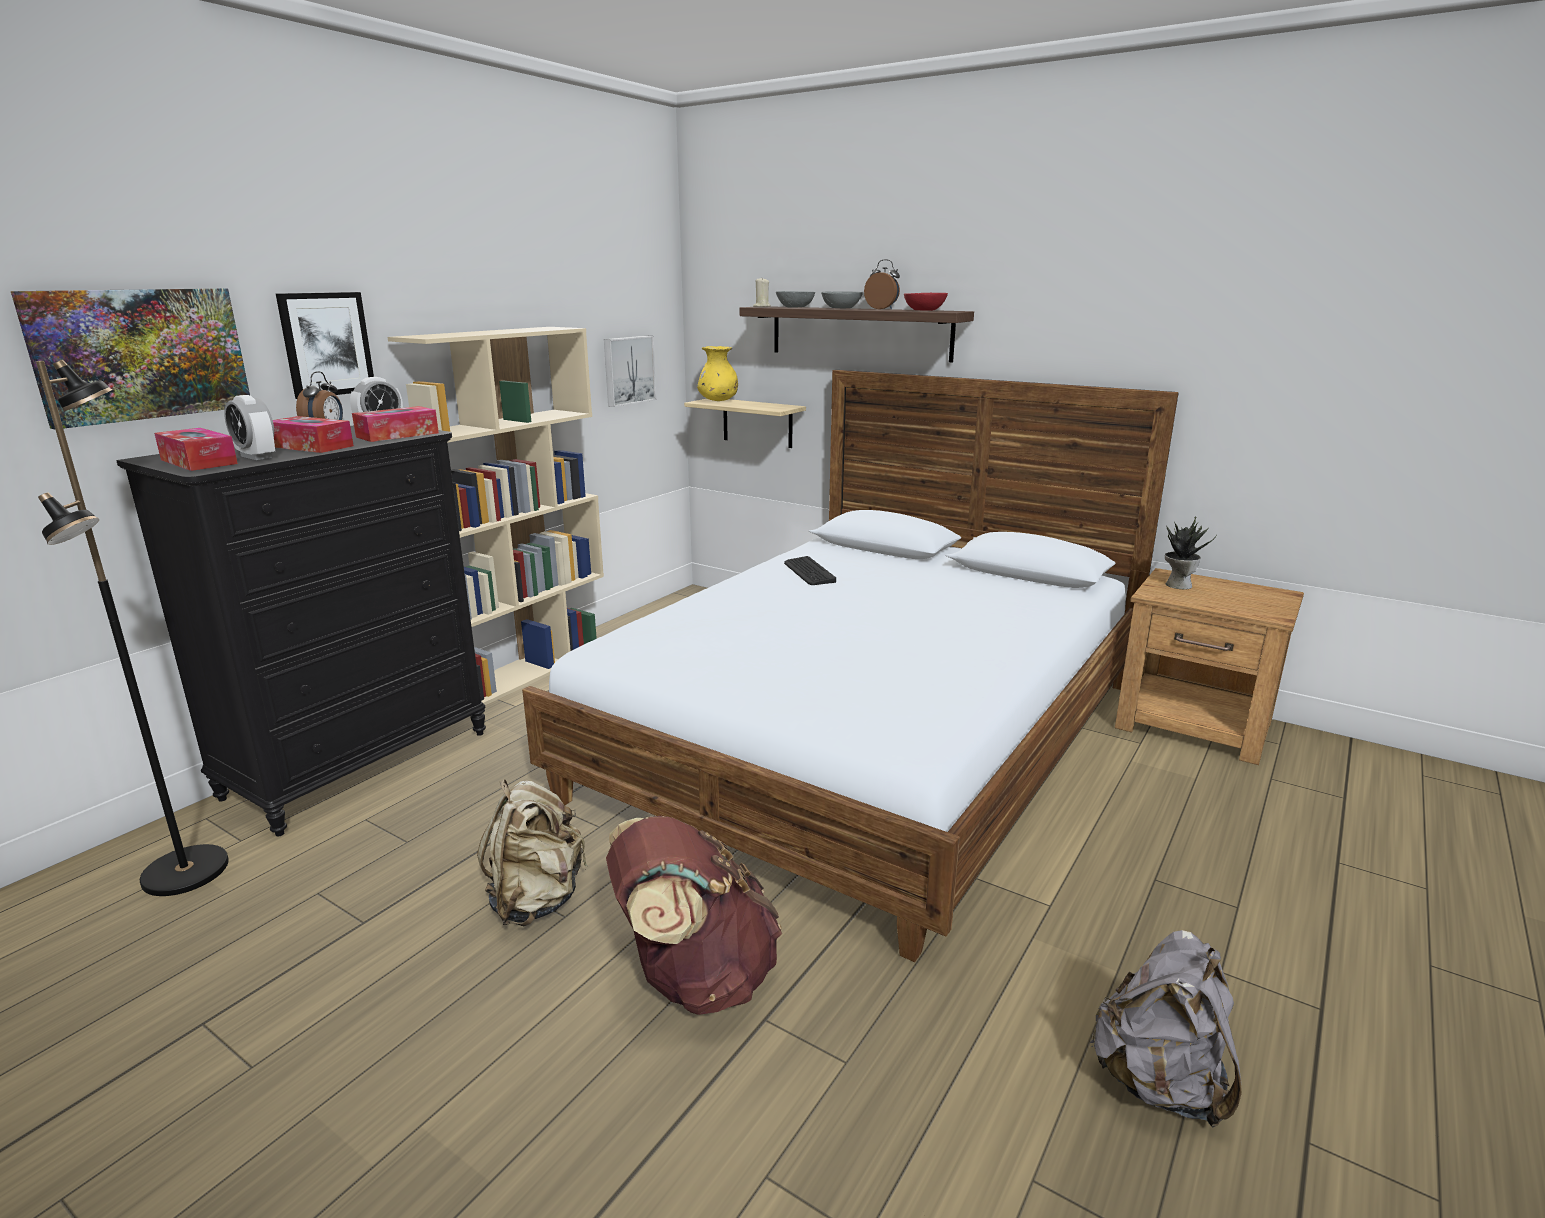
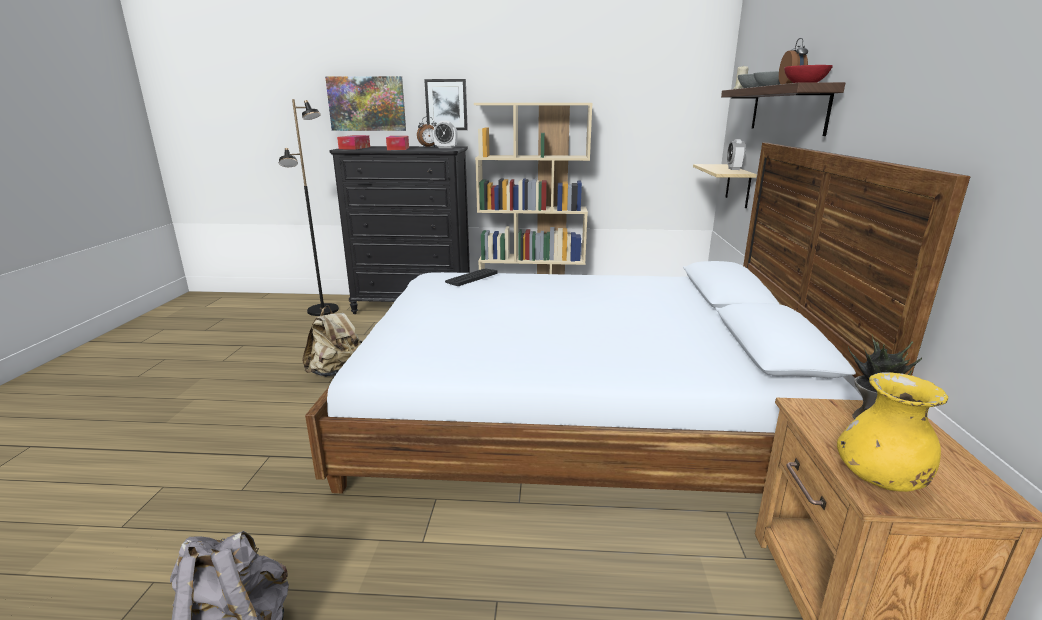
camera: 60 degrees right, 0 degrees up
alarm clock [224,395,275,460] -> alarm clock moved to [727,139,746,170]
tissue box [352,406,439,442] -> none
picture [604,336,657,407] -> none
brown backpack [606,816,782,1015] -> none
yellow vase [697,346,738,401] -> yellow vase moved to [837,372,948,492]
keyboard [784,556,836,585] -> keyboard moved to [445,269,497,286]

